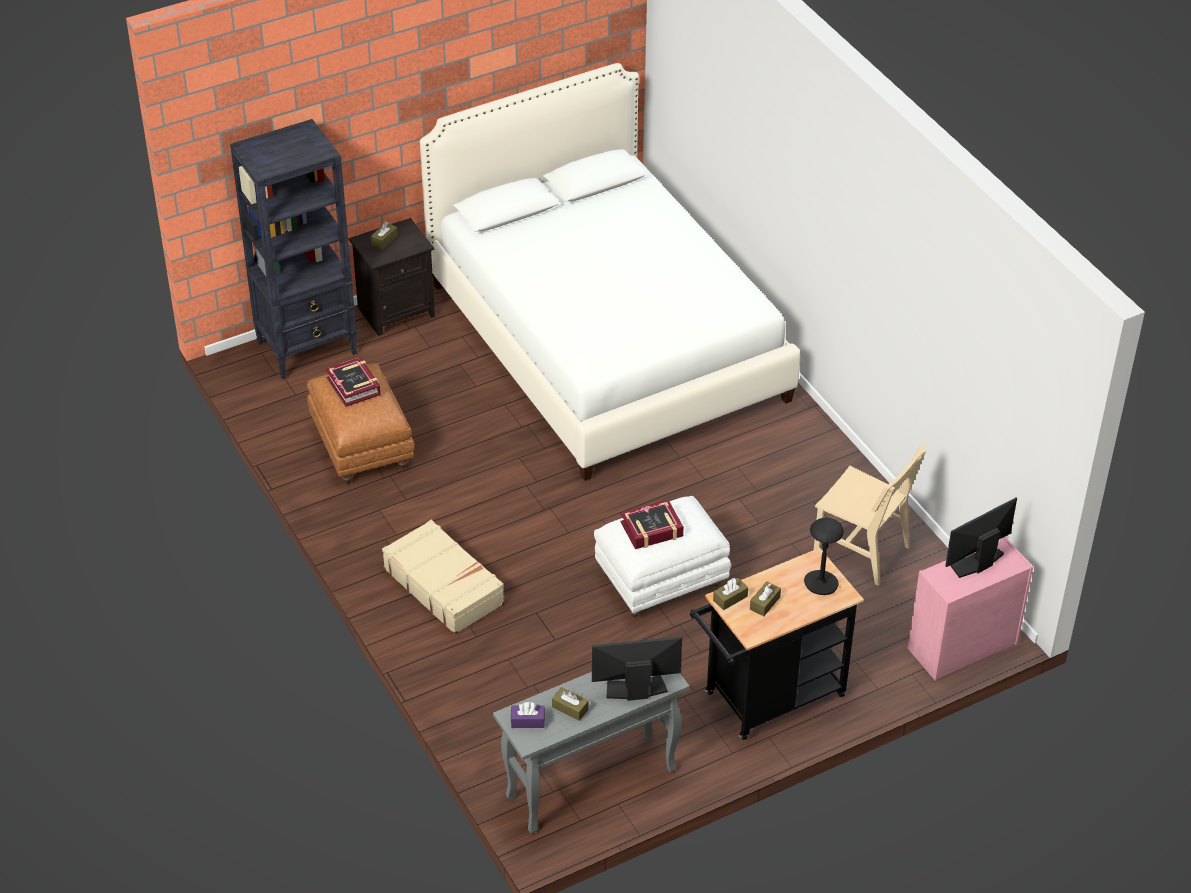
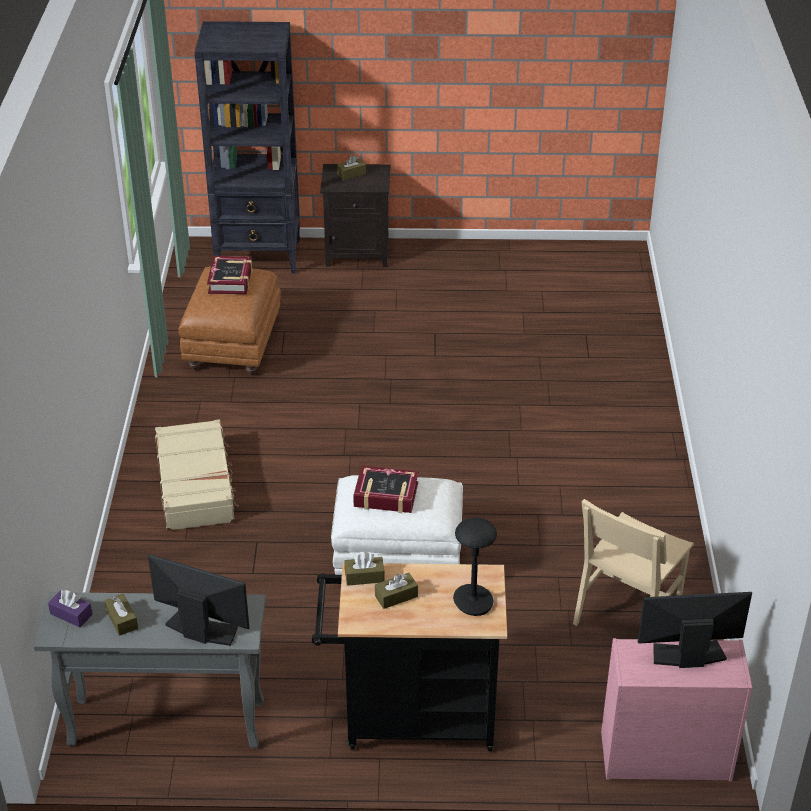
camera: 30 degrees right, 5 degrees down
white bed [420,63,800,481] -> none
beige chair [814,444,926,586] -> beige chair turned 60 degrees clockwise [573,499,694,626]

